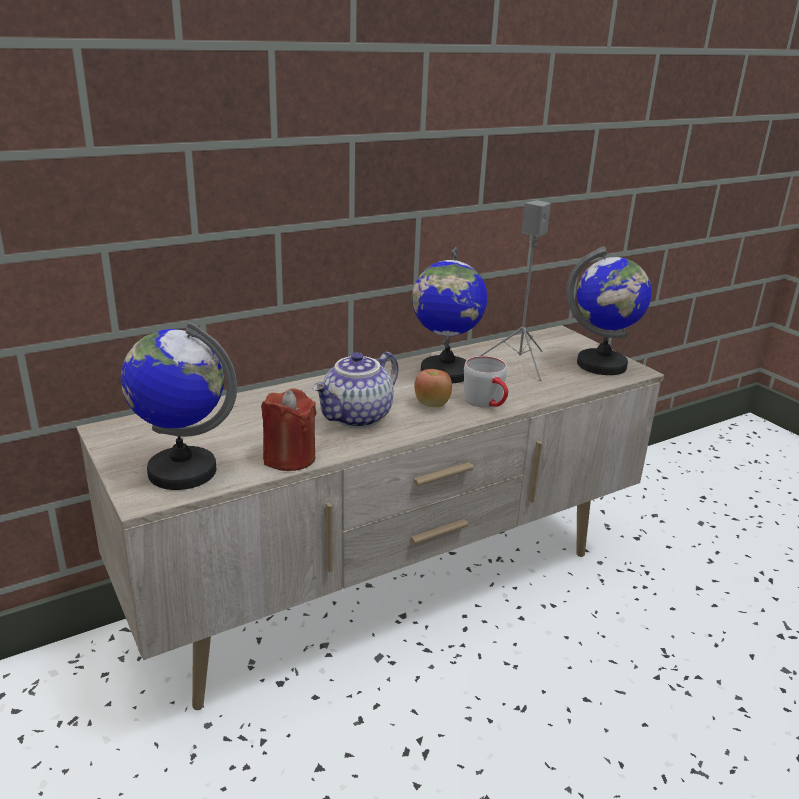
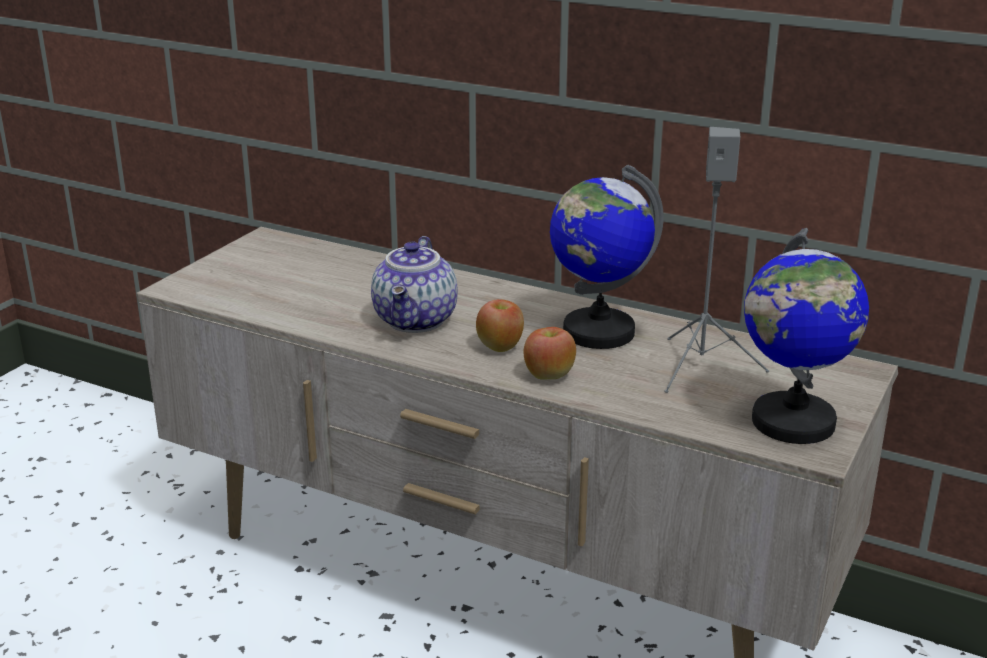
camera: 60 degrees right, 0 degrees up
globe [121,322,237,490] -> none
red candle [261,388,317,471] -> none
teapot [312,352,398,428] -> teapot turned 90 degrees counterclockwise [371,236,458,333]
grey mug [464,356,508,408] -> apple [524,327,576,380]

